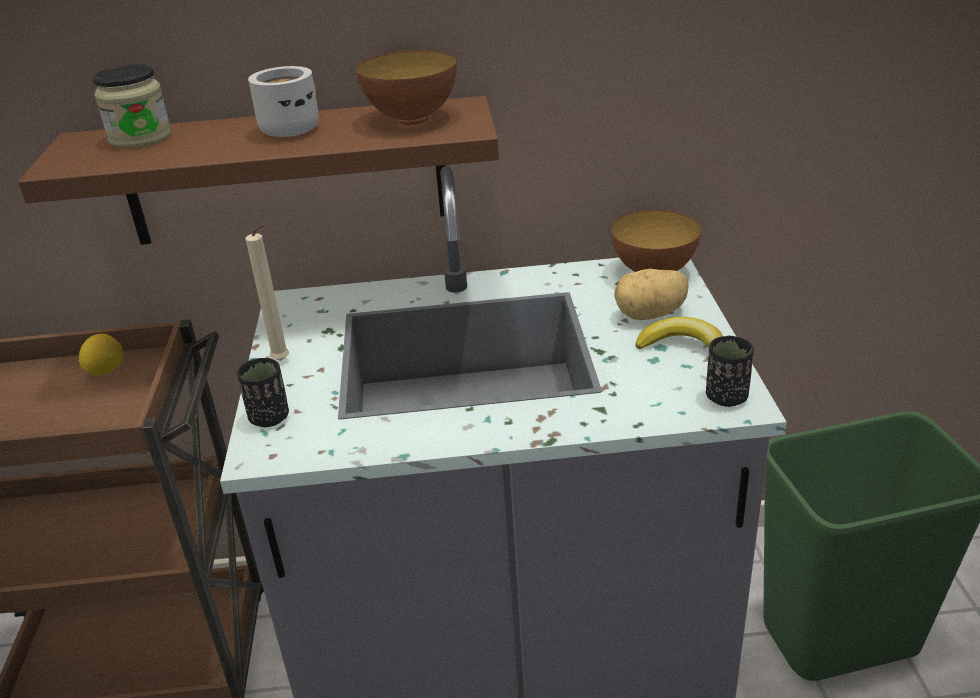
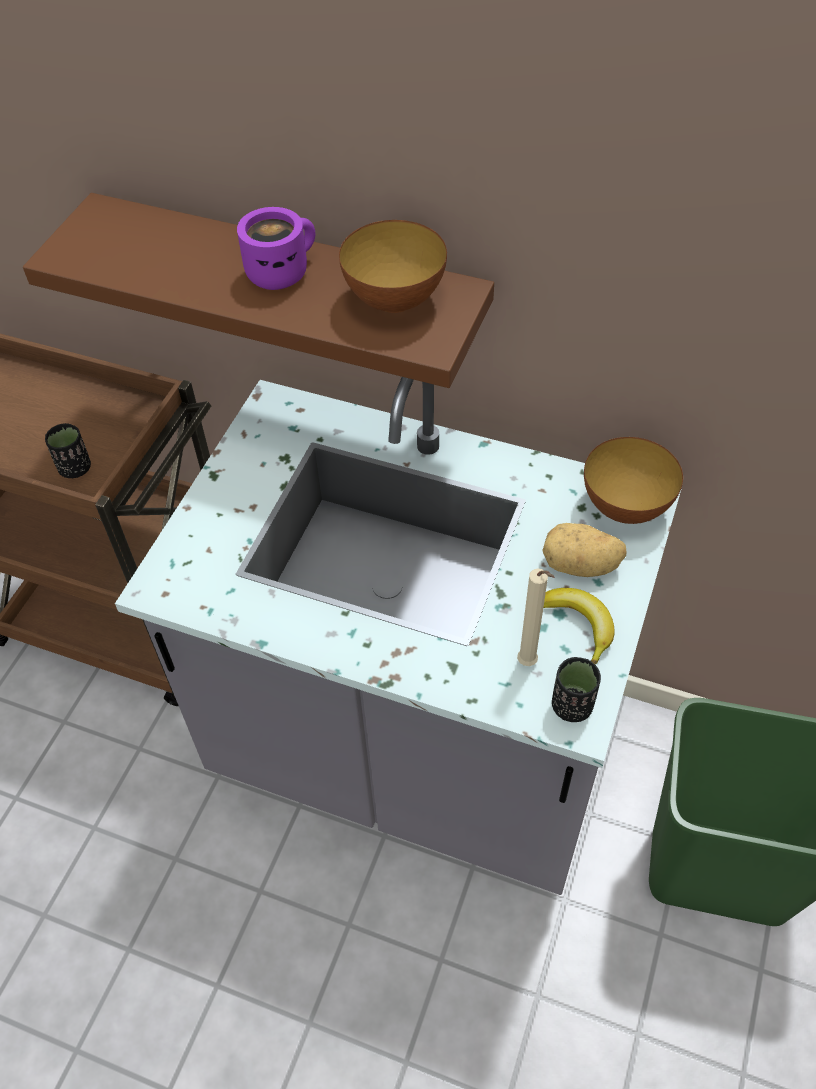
camera: 25 degrees right, 20 degrees up
lemon [79,334,123,376] -> none
jar [93,64,172,148] -> none
black cup [237,358,289,427] -> black cup moved to [45,423,91,478]
beige candle [245,224,289,361] -> beige candle moved to [517,569,554,666]
white mug [248,66,319,137] -> purple mug [237,207,315,290]

